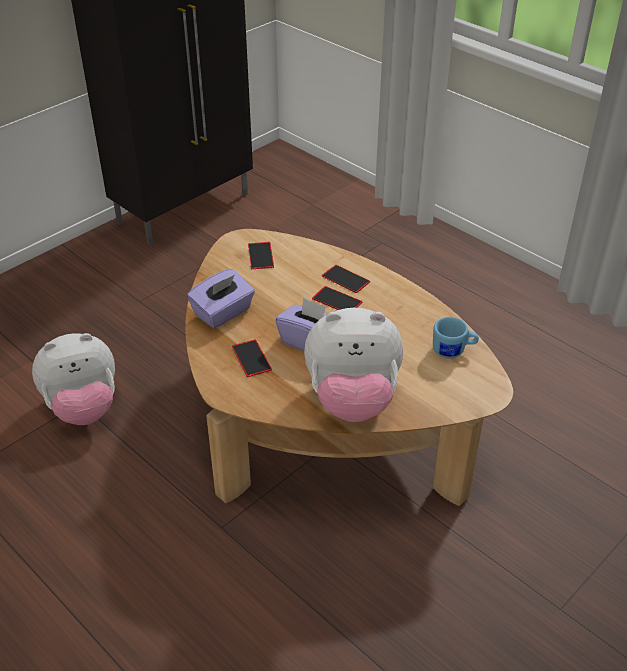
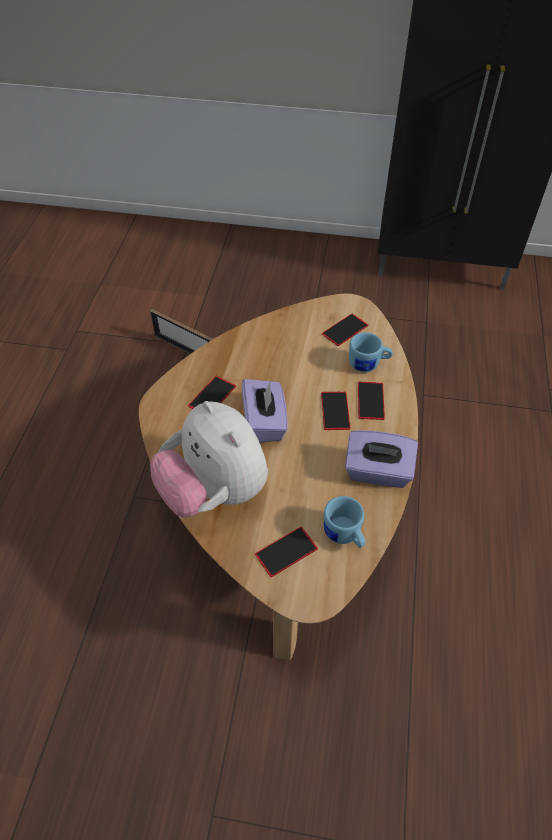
camera: 55 degrees right, 10 degrees up
plush toy [32,333,115,425] -> picture frame [150,309,213,354]
purple tissue box [187,269,255,329] -> purple tissue box moved to [345,430,418,488]
none -> phone [255,527,318,577]
none -> blue mug [349,332,393,373]

